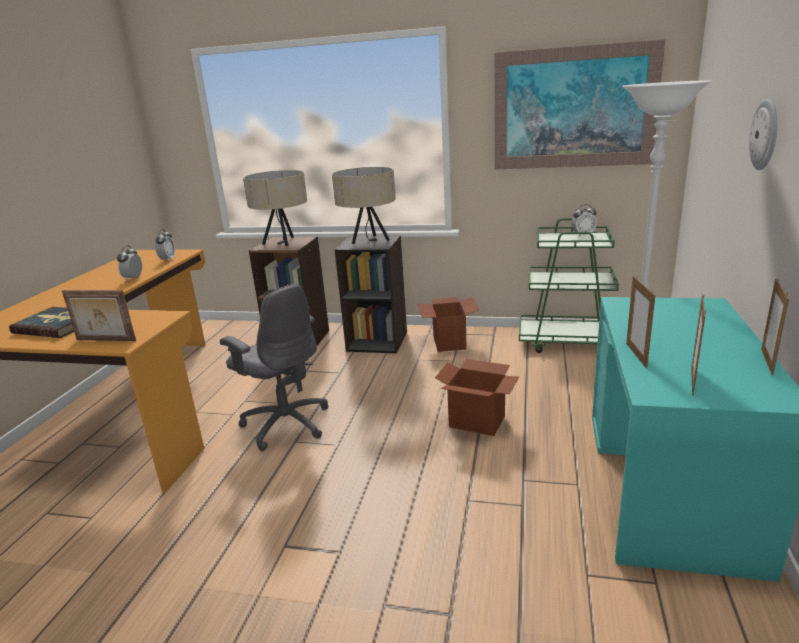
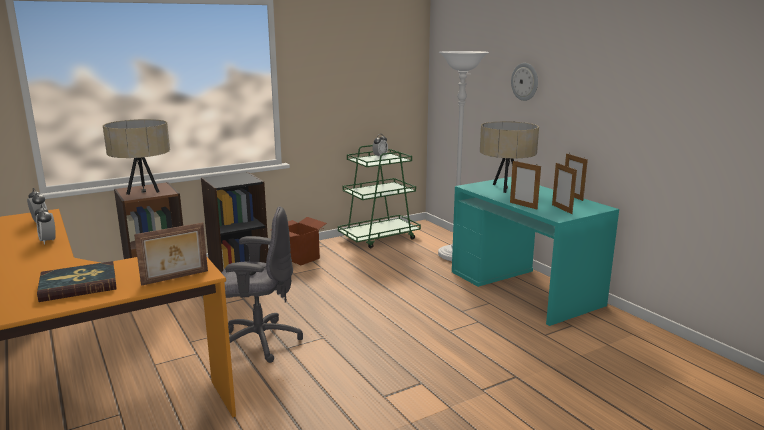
camera: 45 degrees left, 5 degrees down
beige table lamp [332,167,396,244] -> beige table lamp moved to [480,121,539,193]
cardboard box [435,359,519,436] -> none
picture [495,39,665,169] -> none

